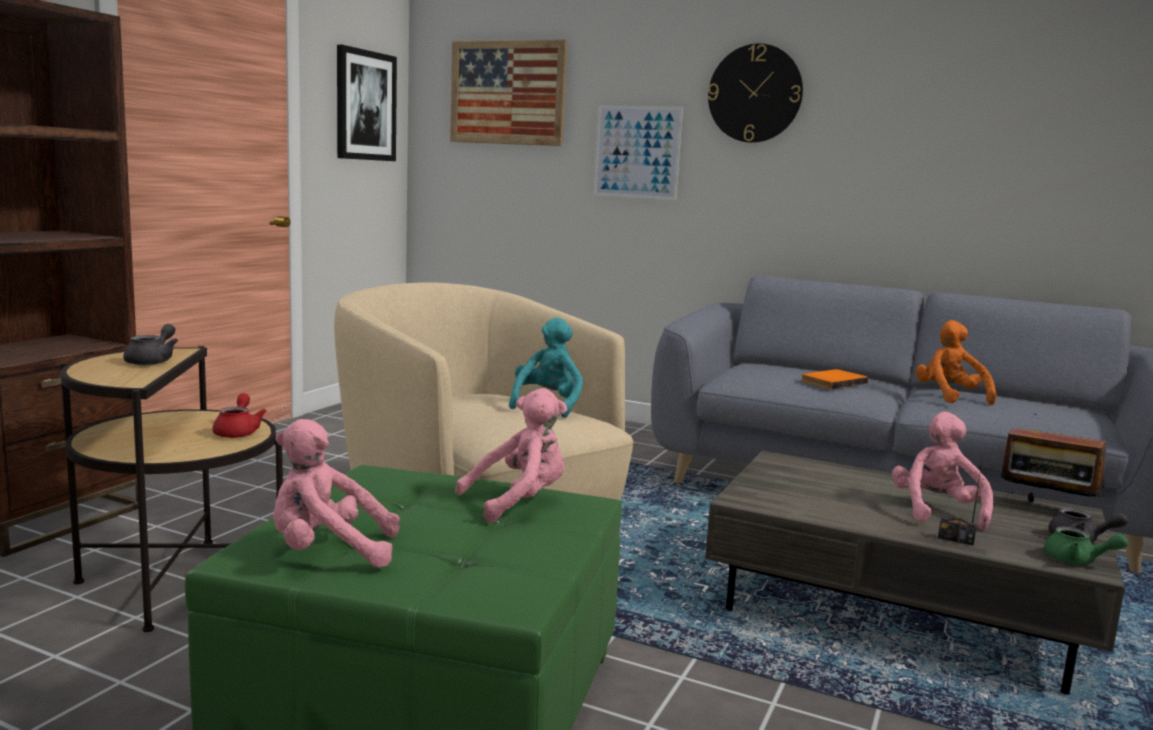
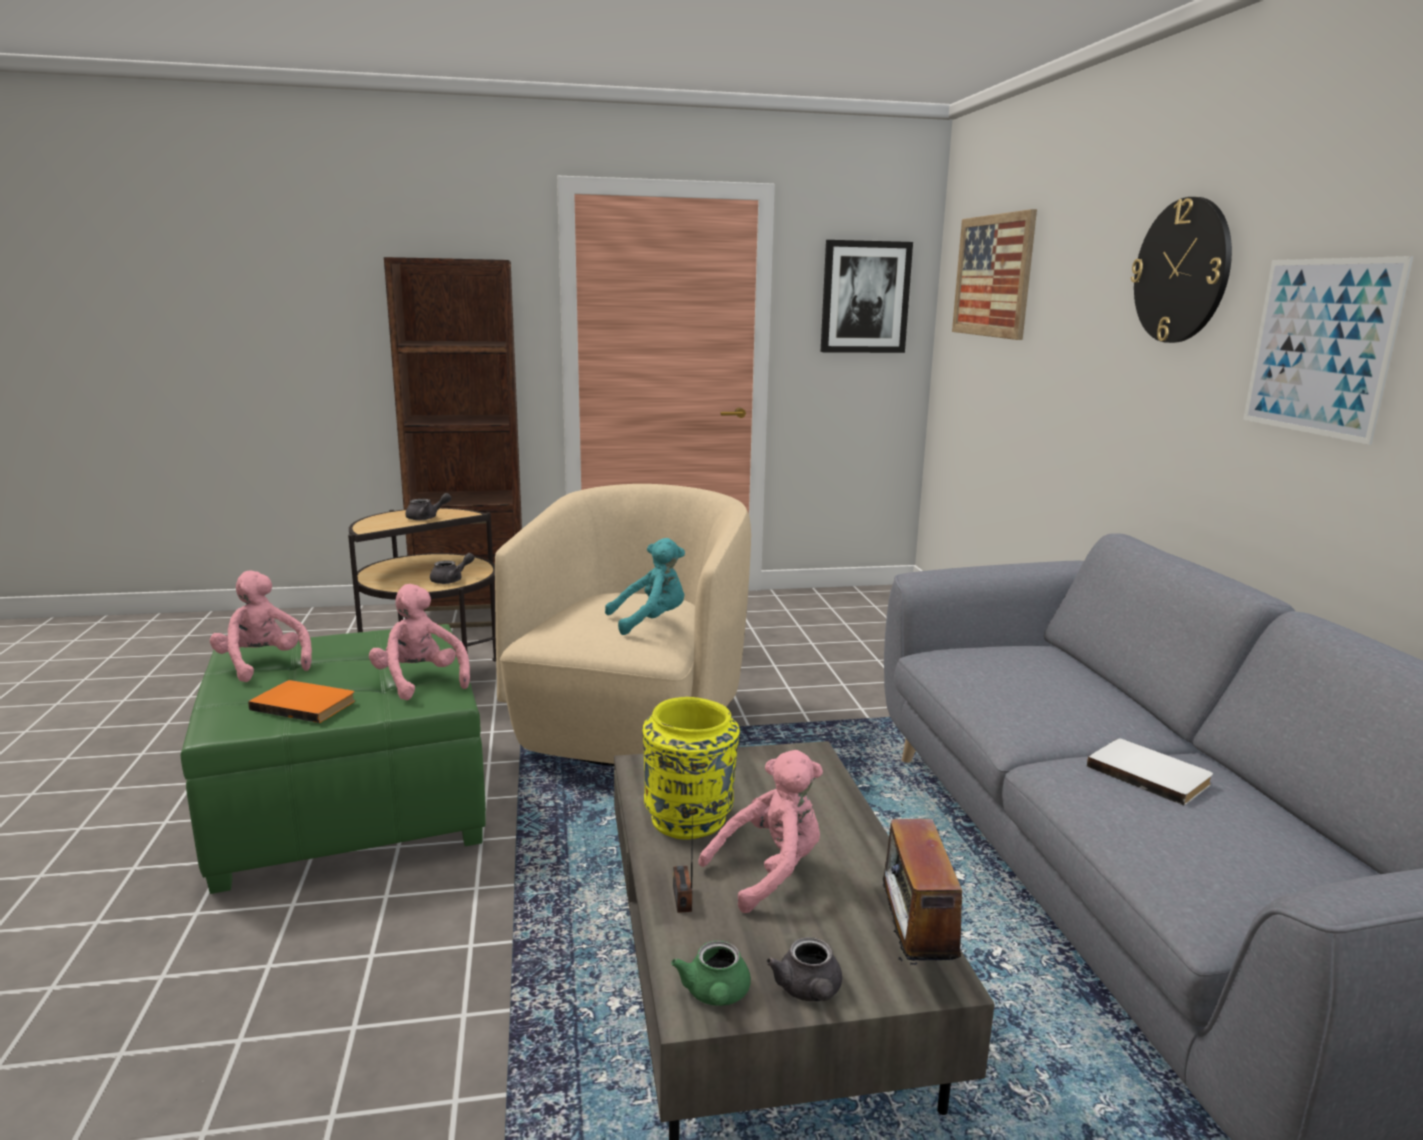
camera: 55 degrees right, 5 degrees up
red teapot [212,393,267,438] -> grey teapot [430,553,475,584]
pink plush toy [455,388,567,523] -> pink plush toy turned 150 degrees counterclockwise [369,584,470,700]
picture [594,105,683,200] -> picture moved to [1243,256,1413,445]
orange book [801,369,869,389] -> orange book moved to [248,680,355,723]
orange plush toy [916,320,997,405] -> white book [1087,739,1213,806]
none -> yellow vase [642,697,740,840]

